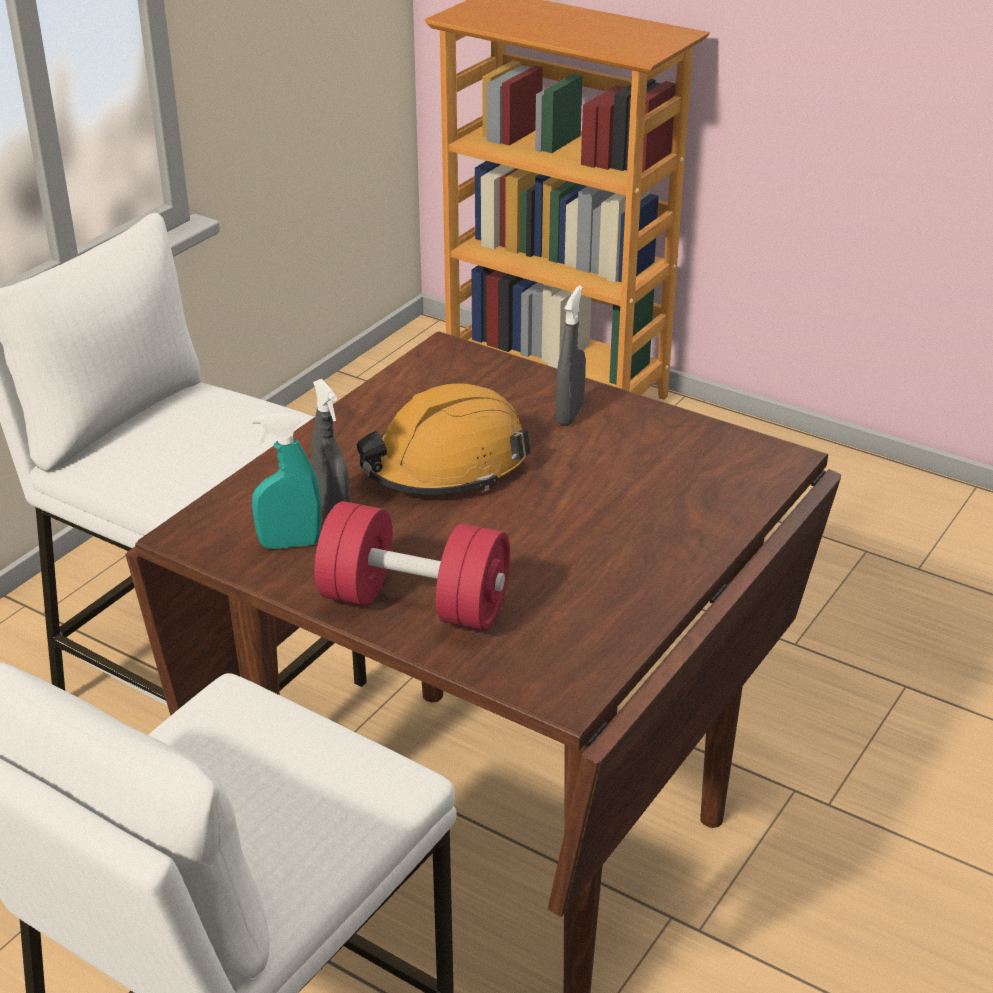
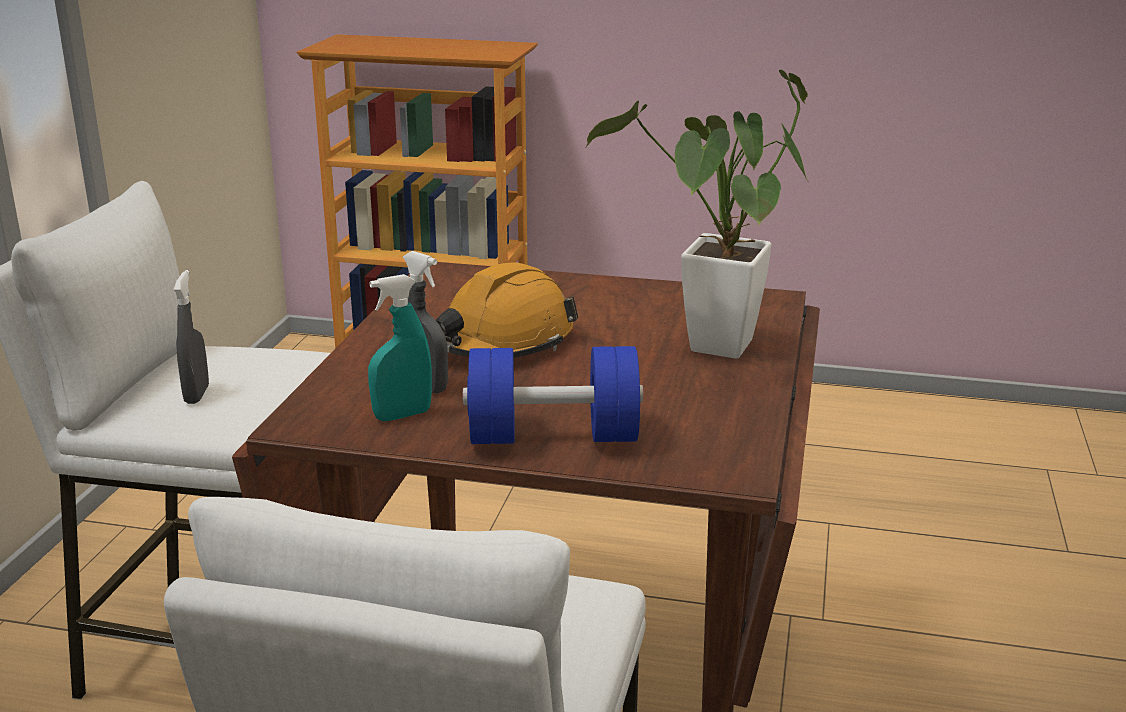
camera: 20 degrees left, 10 degrees down
red dumbbell [315,501,510,631] -> blue dumbbell [463,346,644,444]
grey spray bottle [556,285,586,426] -> grey spray bottle moved to [174,270,209,404]
none -> potted plant [586,70,808,359]

